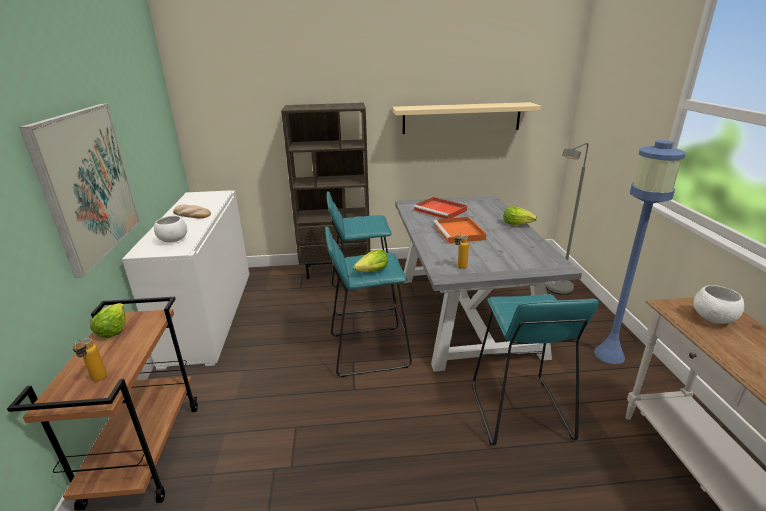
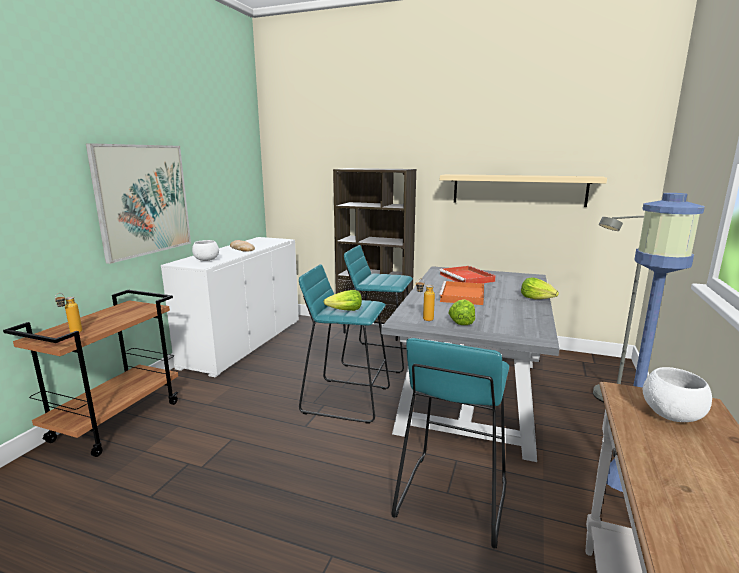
camera: 25 degrees right, 10 degrees down
lettuce [90,303,126,338] -> lettuce moved to [448,299,475,325]

